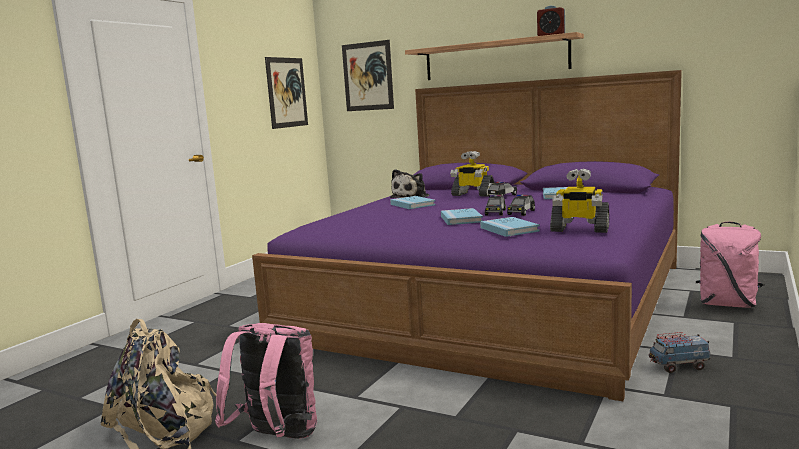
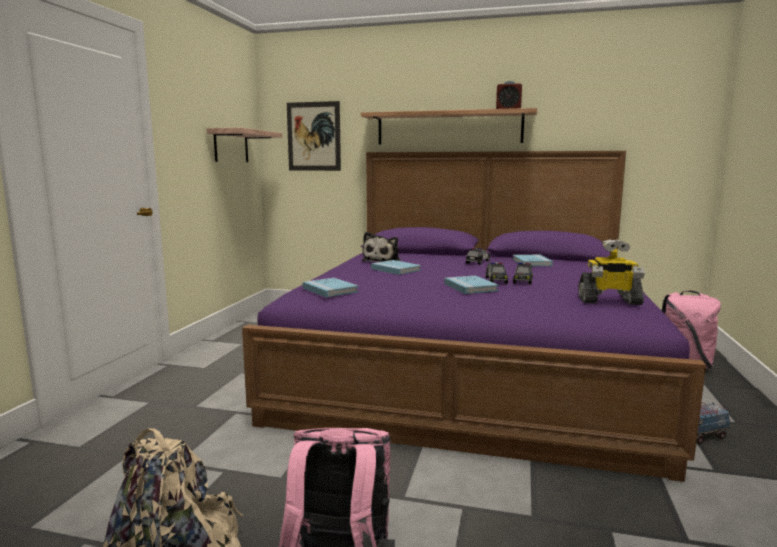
camera: 15 degrees left, 0 degrees up
picture [265,57,308,129] -> shelf [207,128,282,162]
toy robot [450,151,495,197] -> none
blue book [480,217,540,237] -> blue book moved to [303,278,359,298]

